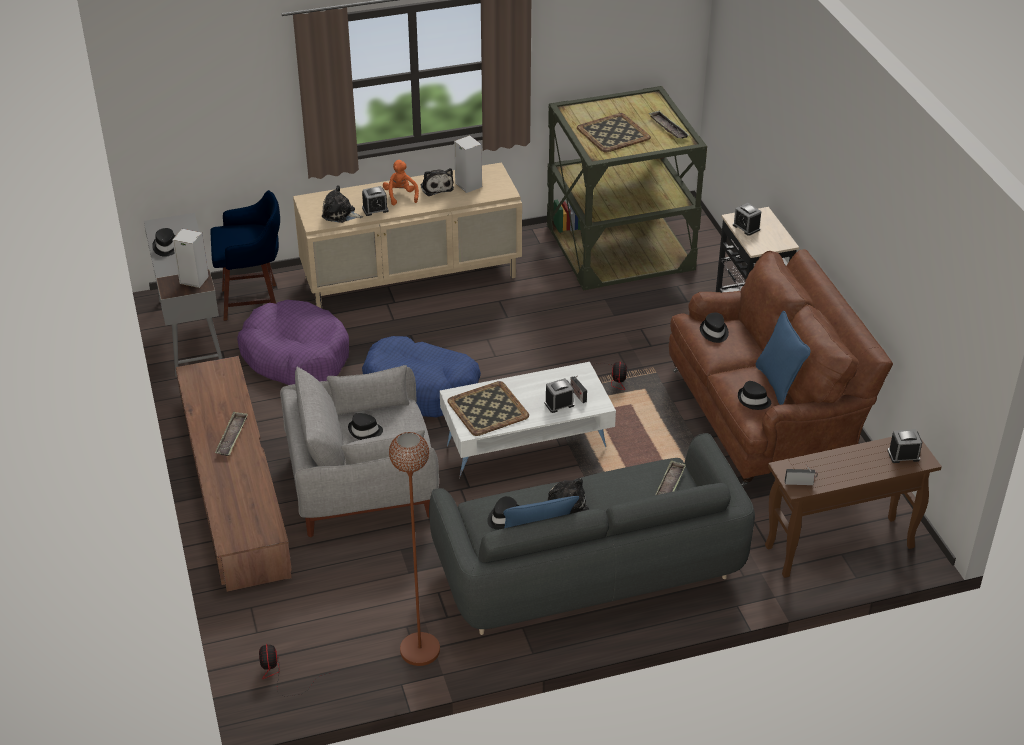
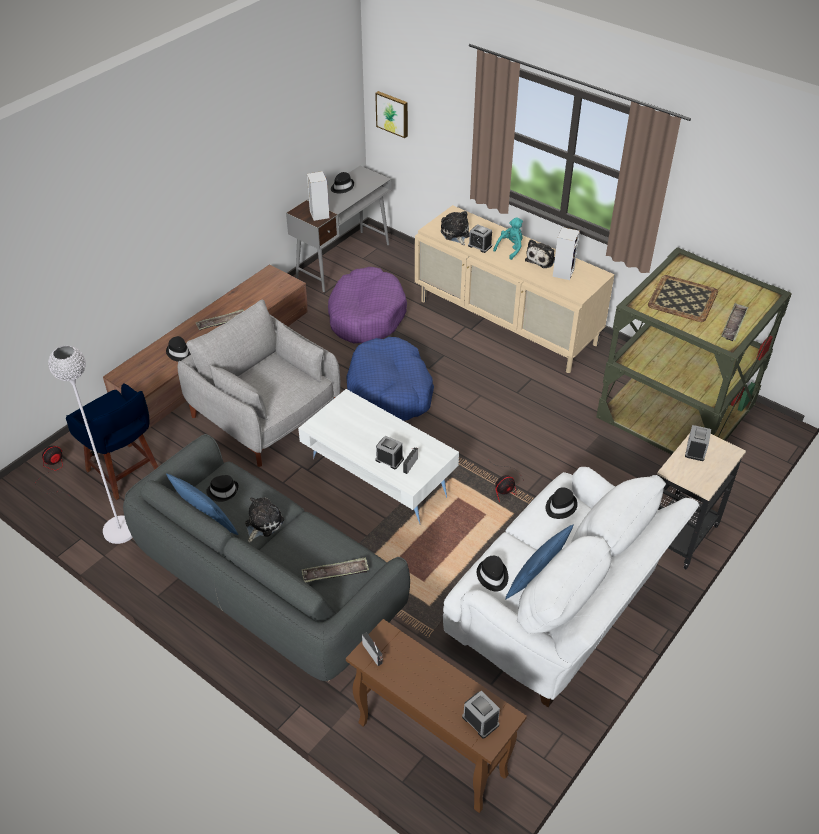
camera: 55 degrees right, 5 degrees up
blue stool [210,190,280,321] -> blue stool moved to [66,383,158,500]
black hat [348,413,383,440] -> black hat moved to [166,336,191,362]
orange plush toy [383,160,419,206] -> turquoise plush toy [493,217,523,260]
brown floor lamp [389,432,440,666] -> white floor lamp [48,345,133,544]
tray [447,381,529,436] -> none
brown sofa [669,249,893,487] -> white sofa [443,467,699,707]
none -> picture [375,91,408,138]

